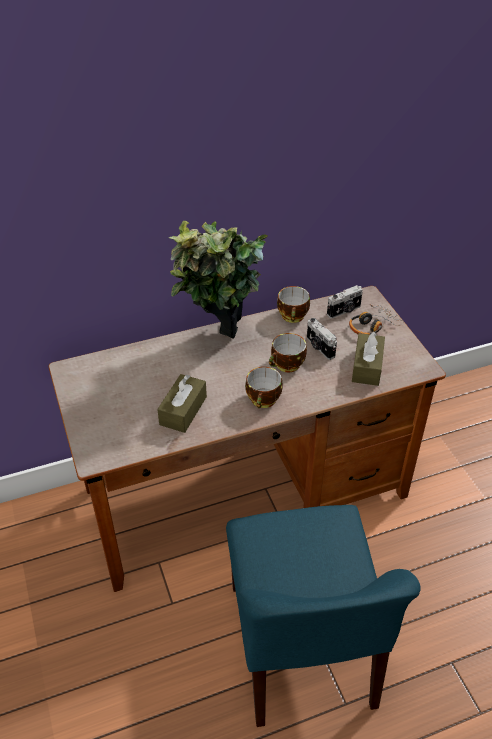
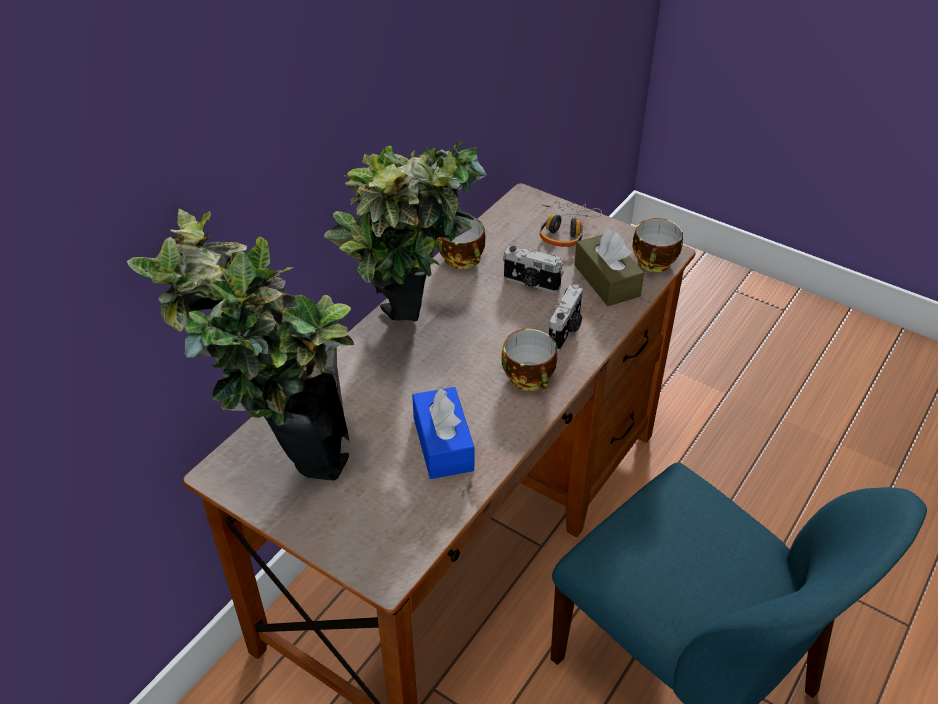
camera: 35 degrees left, 0 degrees up
brown tissue box [157,374,207,433] -> blue tissue box [412,386,474,479]
cup [269,333,307,372] -> cup moved to [633,218,683,272]
camera [327,285,363,319] -> camera moved to [549,285,583,351]
none -> potted plant [127,209,354,480]

